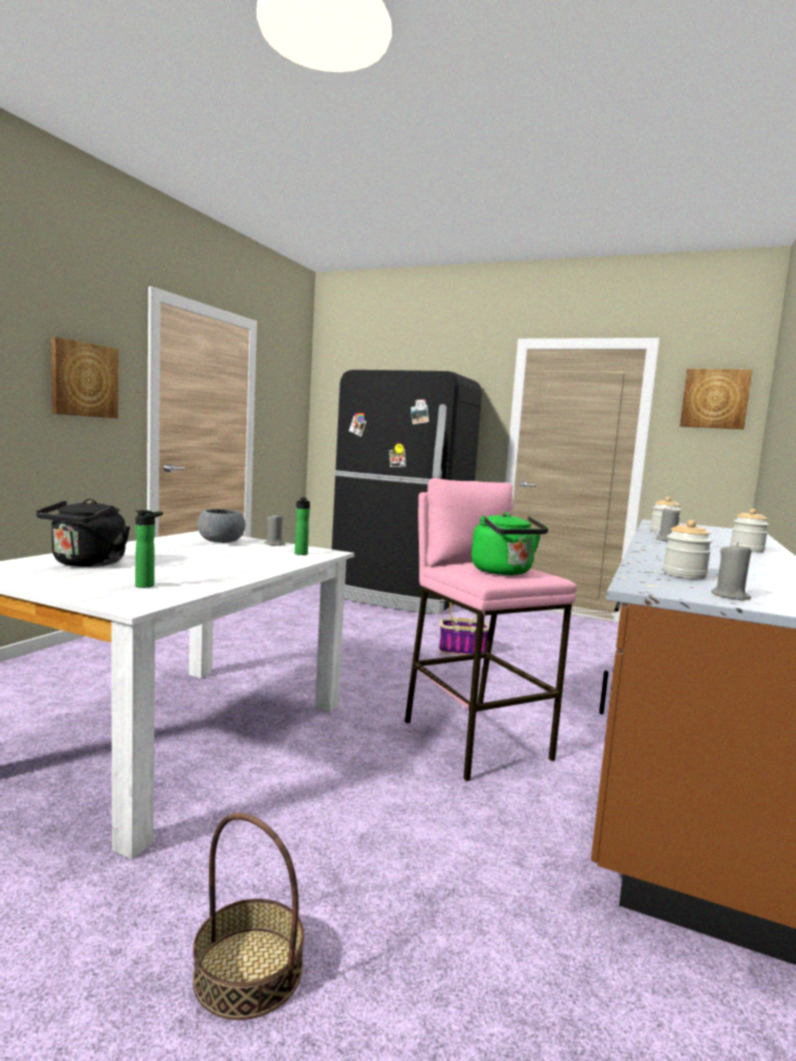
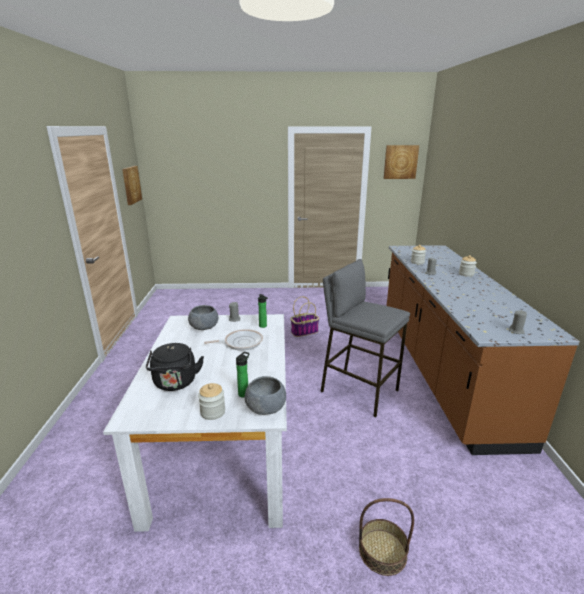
camera: 25 degrees left, 15 degrees up
picture [51,337,118,418] -> picture moved to [122,166,142,205]
black fridge [332,370,482,614] -> none
pink stool [405,478,577,782] -> grey stool [320,259,410,418]
green kettle [471,512,548,575] -> none
jar [663,520,712,579] -> jar moved to [198,383,225,420]
none -> frying pan [204,329,263,351]
none -> grey bowl [245,376,286,415]

